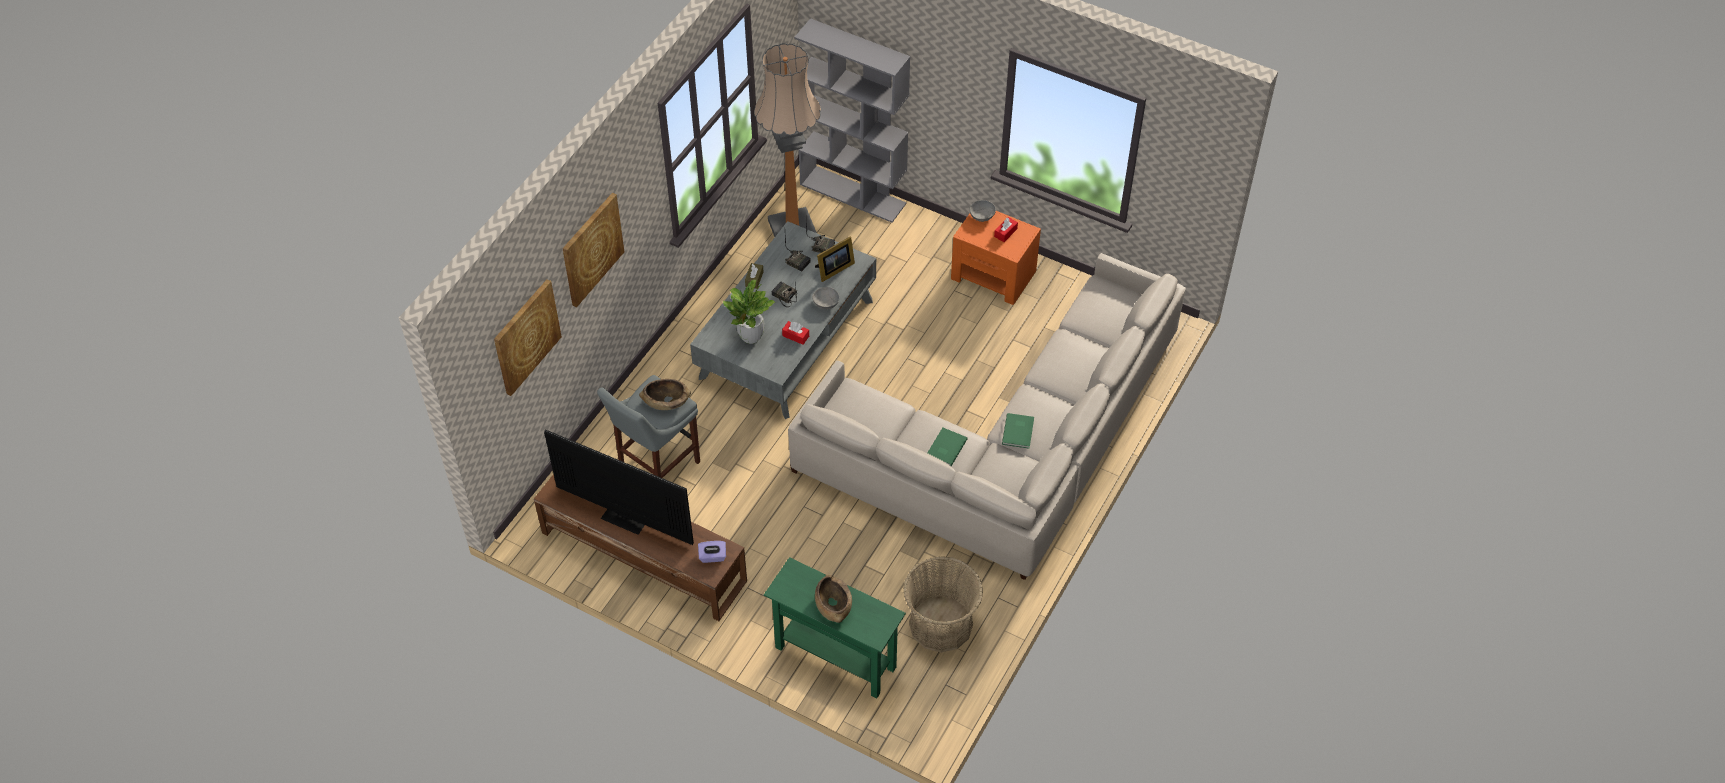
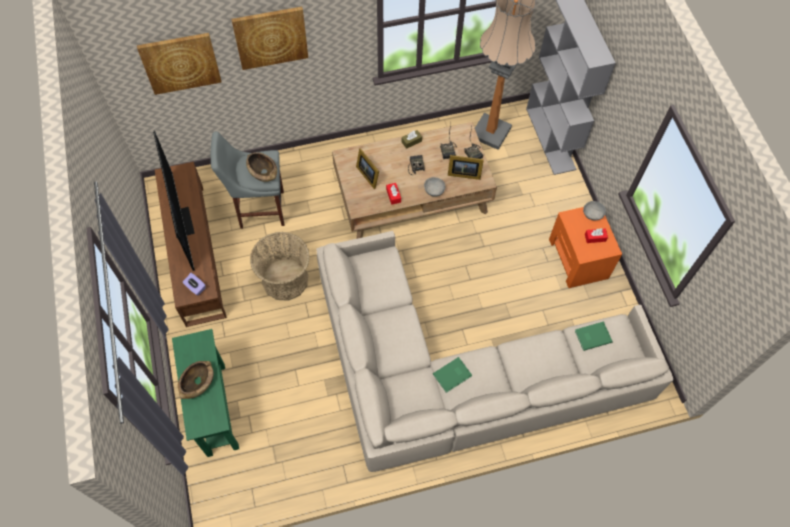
camera: 45 degrees right, 10 degrees up
grey coffee table [690,221,876,419] -> brown coffee table [332,122,497,239]
potted plant [723,280,776,344] -> picture frame [356,148,379,189]
basket [903,556,983,652] -> basket moved to [250,232,310,301]
green book [927,428,968,466] -> green book moved to [575,321,613,351]

